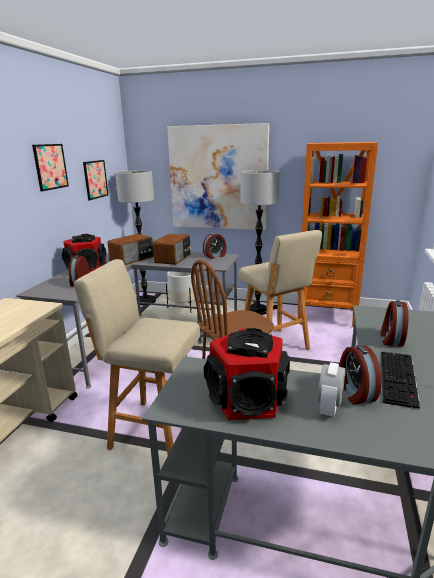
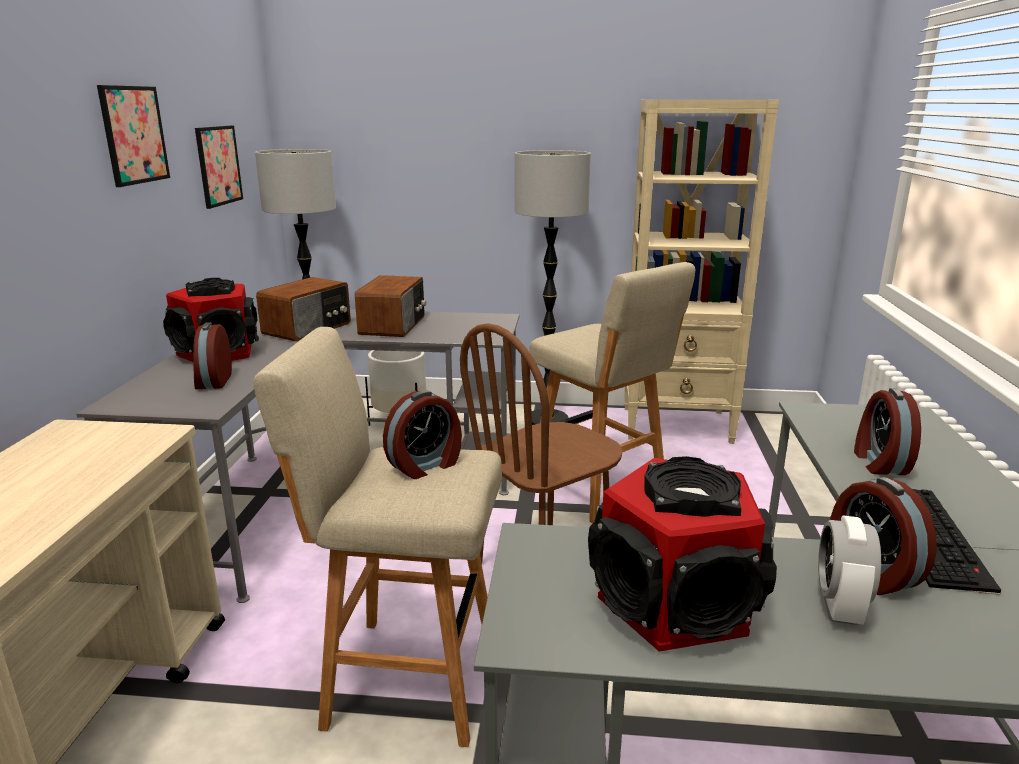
camera: 10 degrees left, 0 degrees up
picture [167,123,269,230] -> none
alarm clock [203,233,227,259] -> alarm clock moved to [383,390,462,479]
orange bookcase [298,142,378,327] -> beige bookcase [624,100,779,444]

